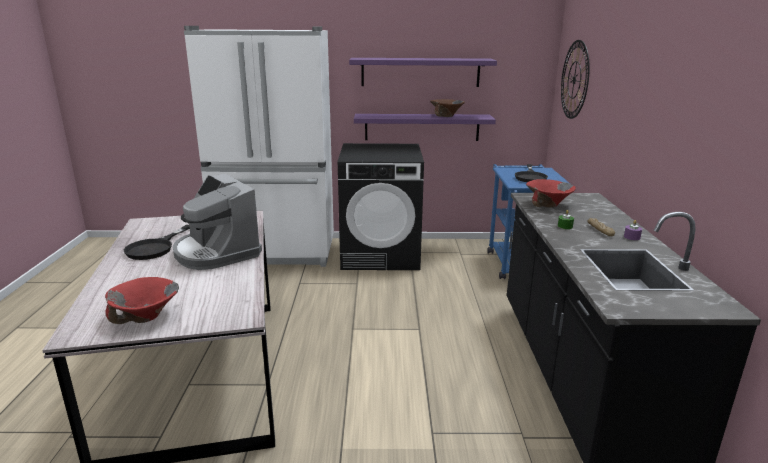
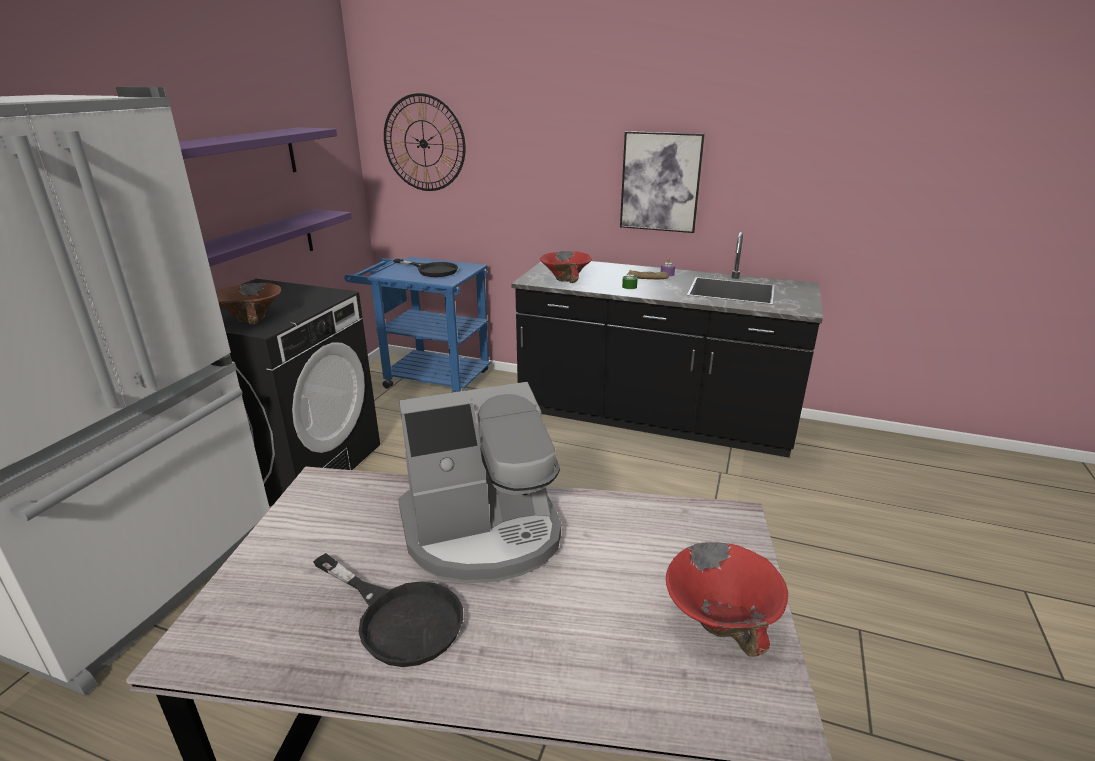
camera: 70 degrees left, 5 degrees up
brown bowl [430,99,465,117] -> brown bowl moved to [216,283,281,325]
none -> picture [620,131,705,233]

